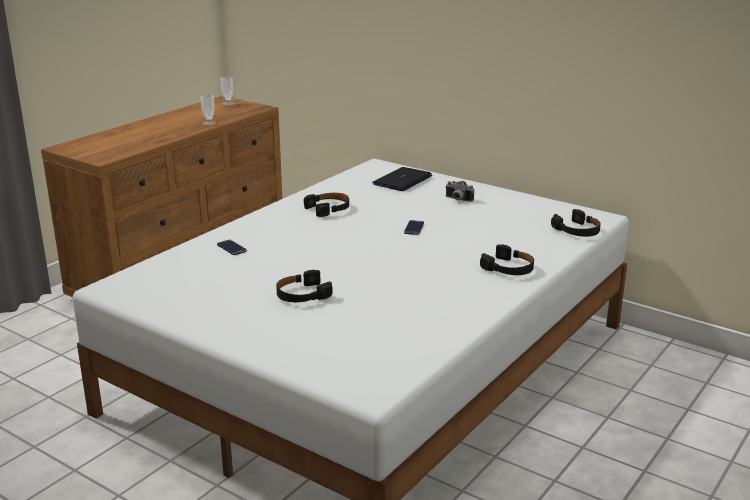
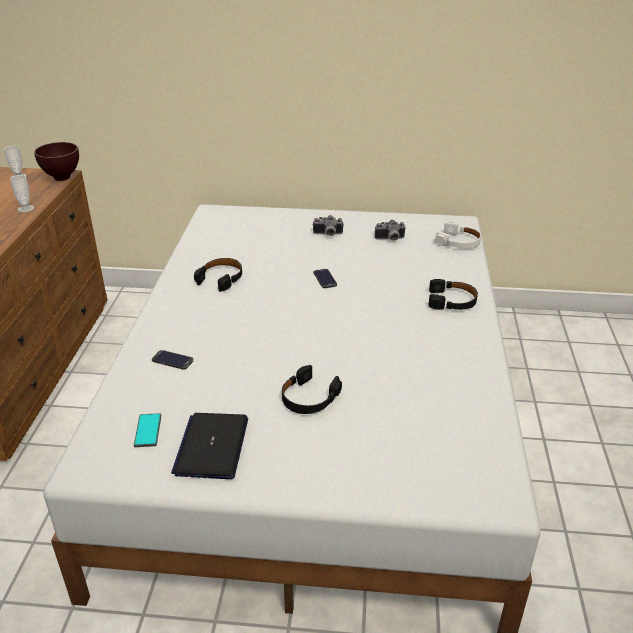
camera: 30 degrees left, 10 degrees up
laptop [372,167,432,191] -> laptop moved to [171,413,248,479]
black headphones [551,209,601,237] -> white headphones [435,222,481,249]
none -> brown bowl [34,142,79,181]
none -> phone [134,413,161,447]
none -> camera [375,220,405,241]

